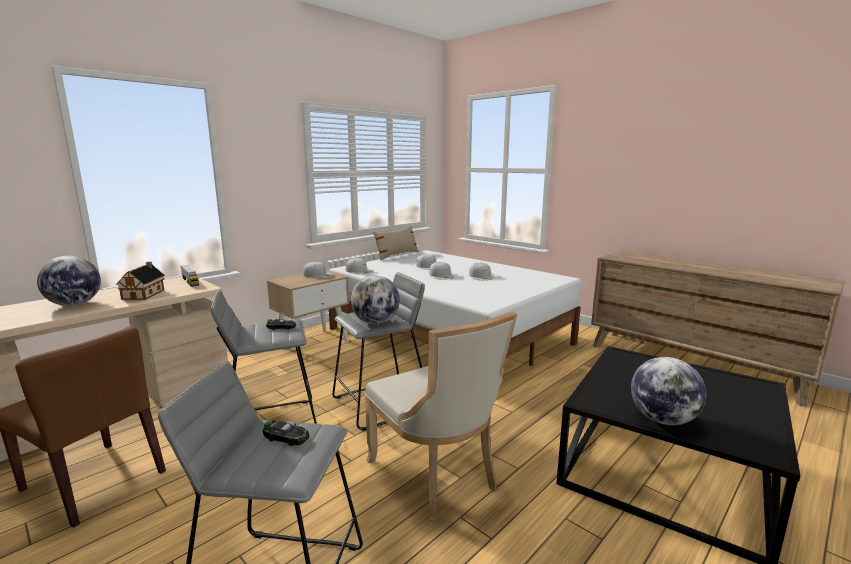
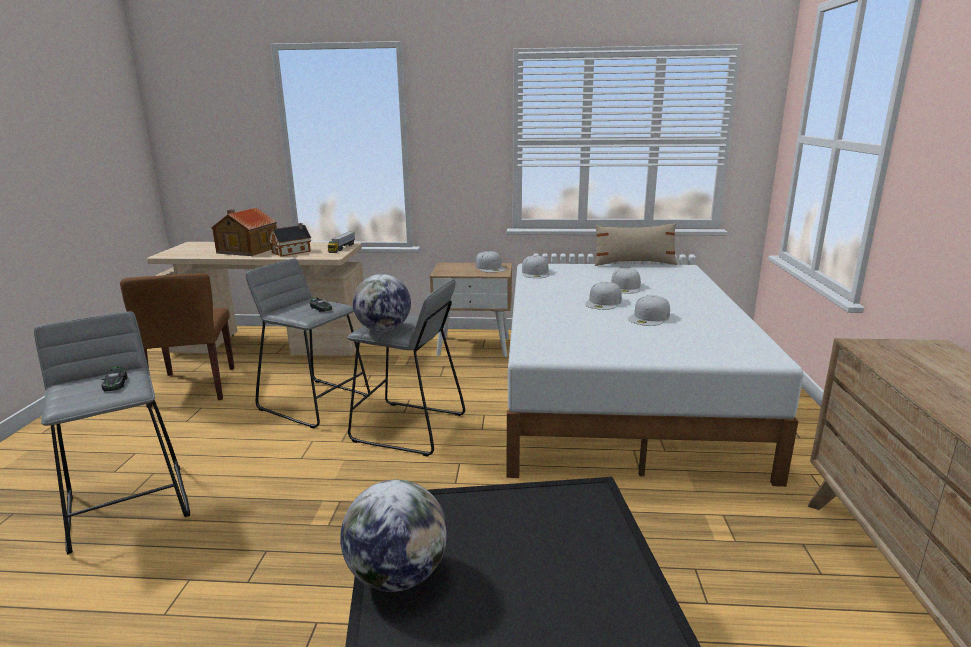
camera: 50 degrees right, 5 degrees up
globe [37,256,101,306] -> toy house [211,207,277,256]
beige chair [365,311,517,520] -> none

